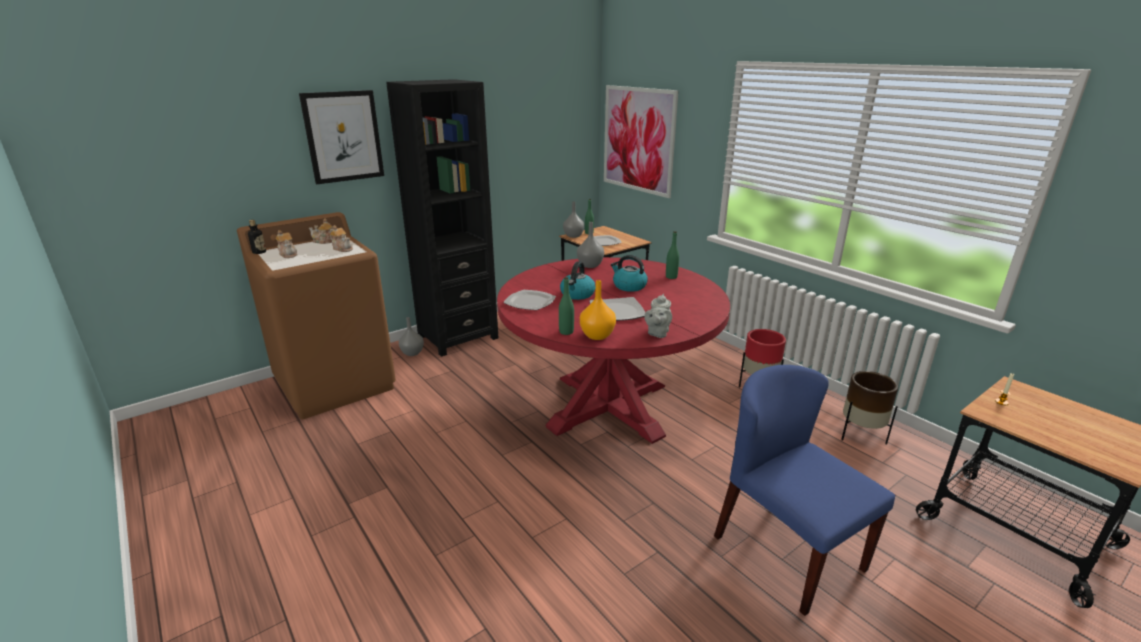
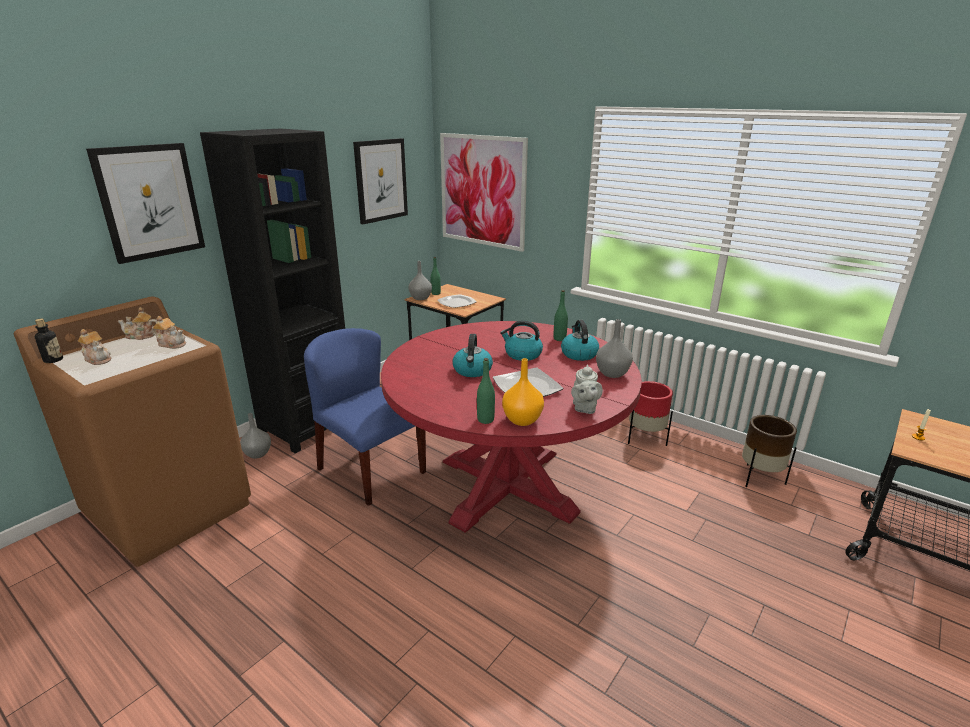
camera: 15 degrees left, 0 degrees up
plate [503,290,556,310] -> none
grey vase [577,222,604,268] -> grey vase moved to [596,319,633,378]
blue chair [714,365,895,616] -> blue chair moved to [304,328,426,506]
none -> picture [353,138,408,224]
none -> kettle [561,320,599,361]

